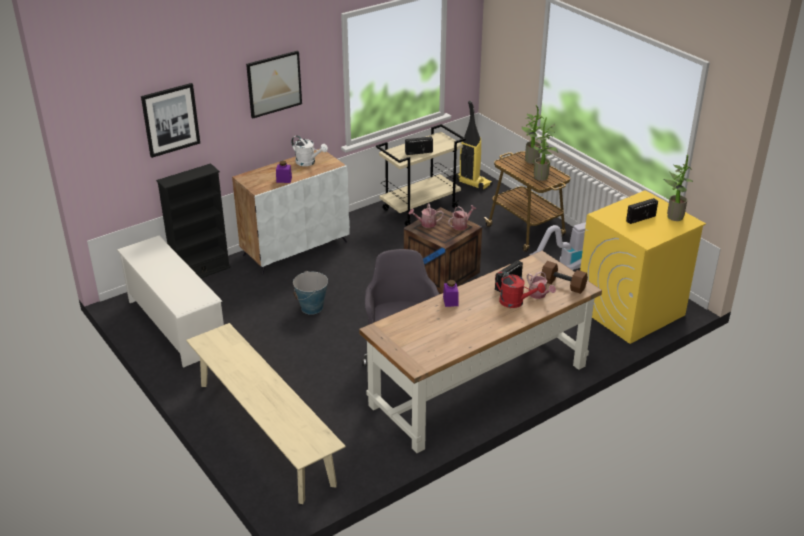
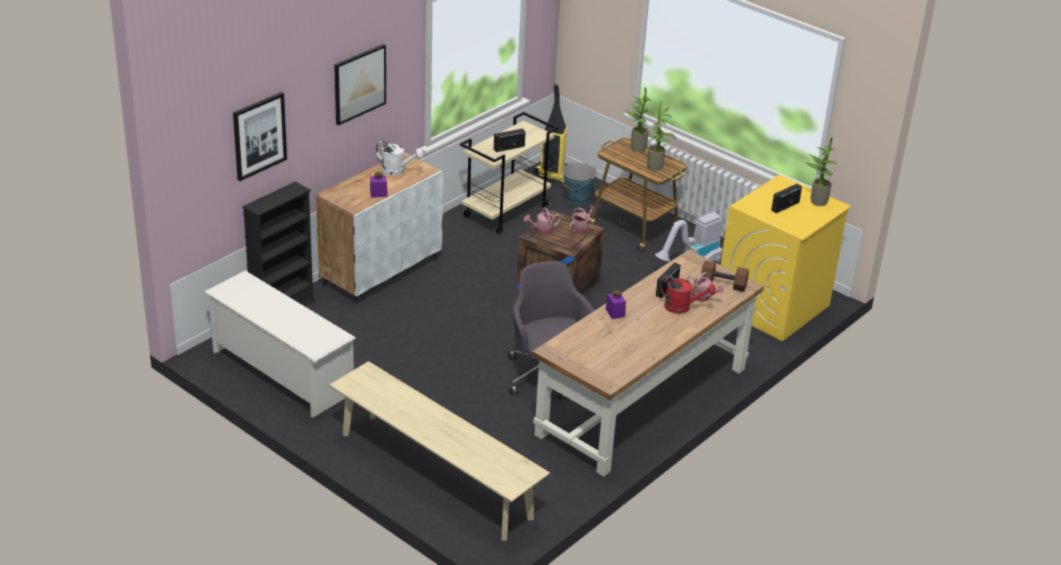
camera: 15 degrees left, 0 degrees up
bucket [293,271,328,315] -> bucket moved to [562,162,597,205]

